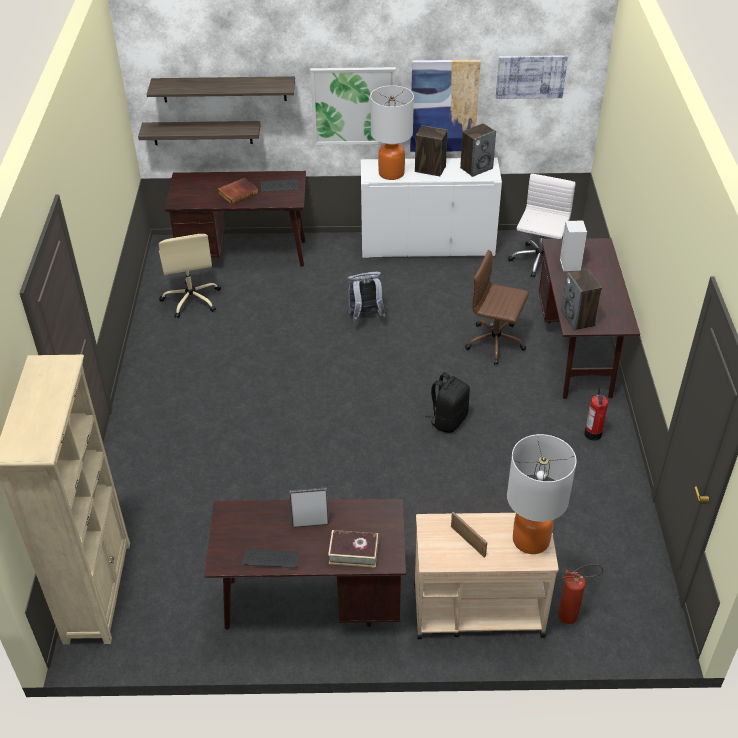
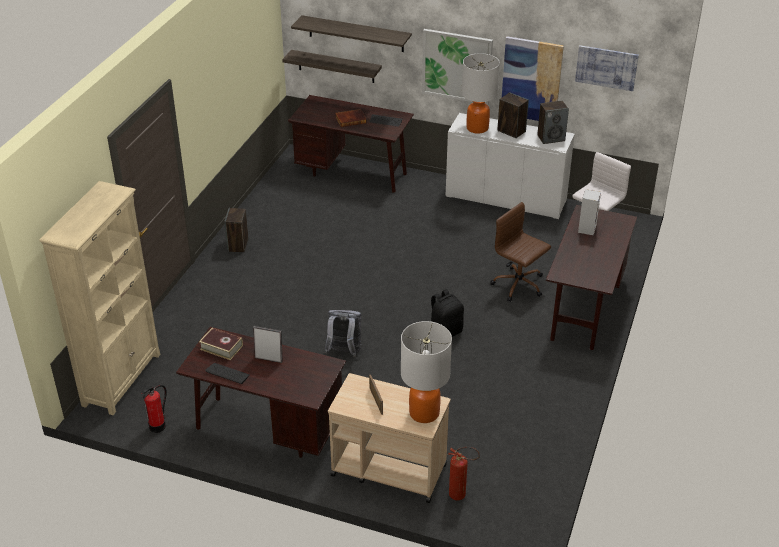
camera: 20 degrees right, 5 degrees down
beige office chair [159,234,221,318] -> none
book [328,530,378,568] -> book moved to [199,328,243,360]
grey backpack [347,272,386,322] -> grey backpack moved to [325,310,362,357]
speaker [561,269,602,331] -> speaker moved to [224,208,248,252]
fire extinguisher [584,387,608,441] -> fire extinguisher moved to [141,385,167,433]

